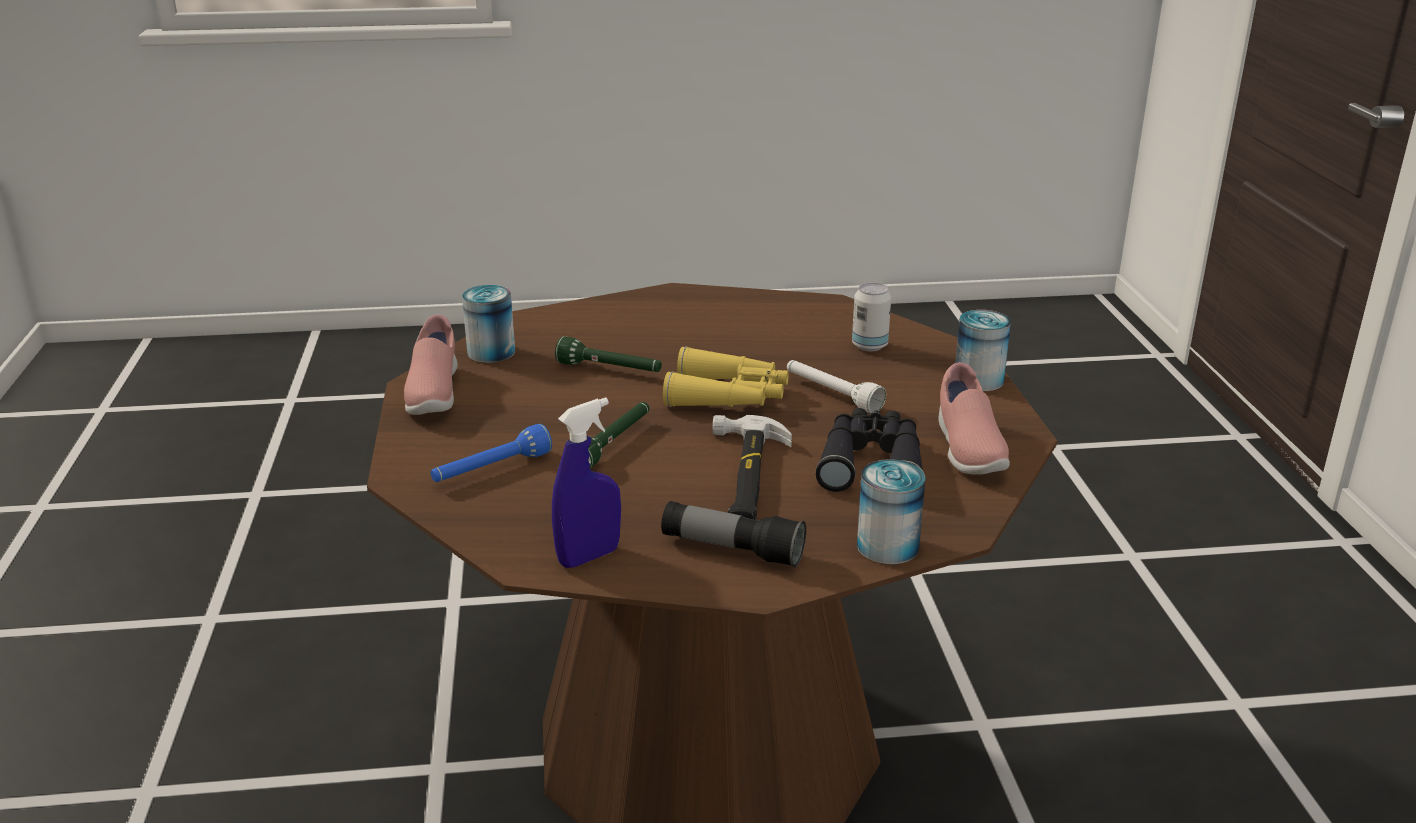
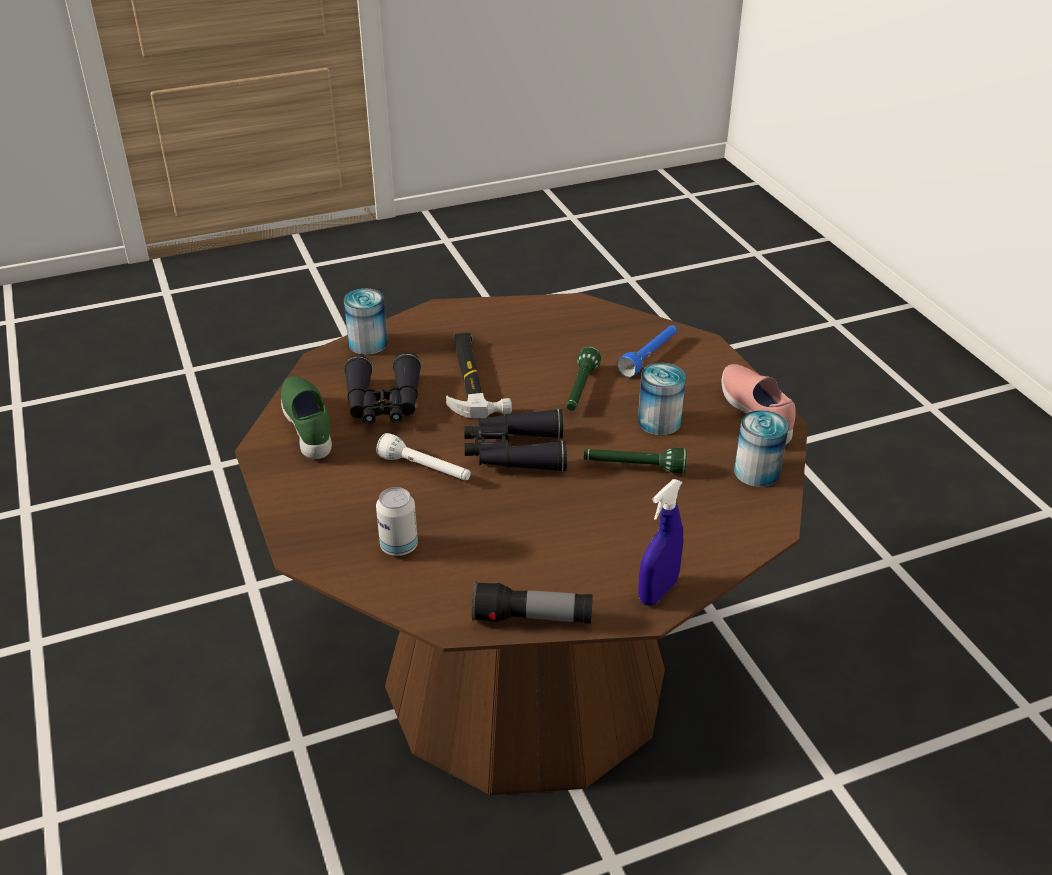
camera: 165 degrees right, 10 degrees up
blue spray bottle [552,397,621,568] -> blue spray bottle moved to [638,479,683,606]
flashlight [661,501,806,568] -> flashlight moved to [472,581,593,624]
yellow binoculars [663,346,789,407] -> black binoculars [464,409,567,472]
pink shoe [938,362,1010,475] -> green shoe [281,376,332,459]
can [955,310,1011,391] -> can moved to [638,363,686,435]

